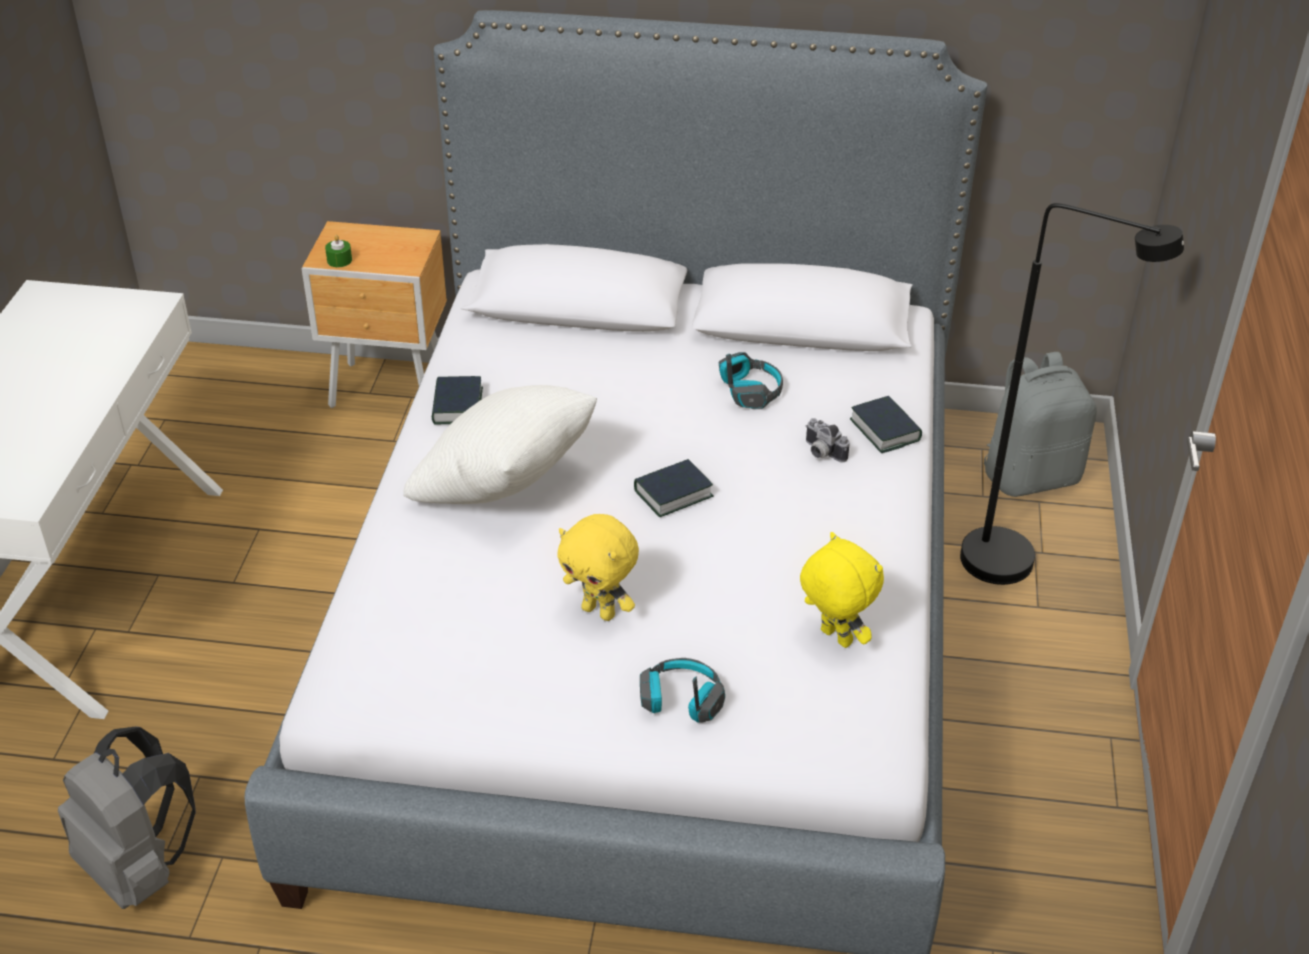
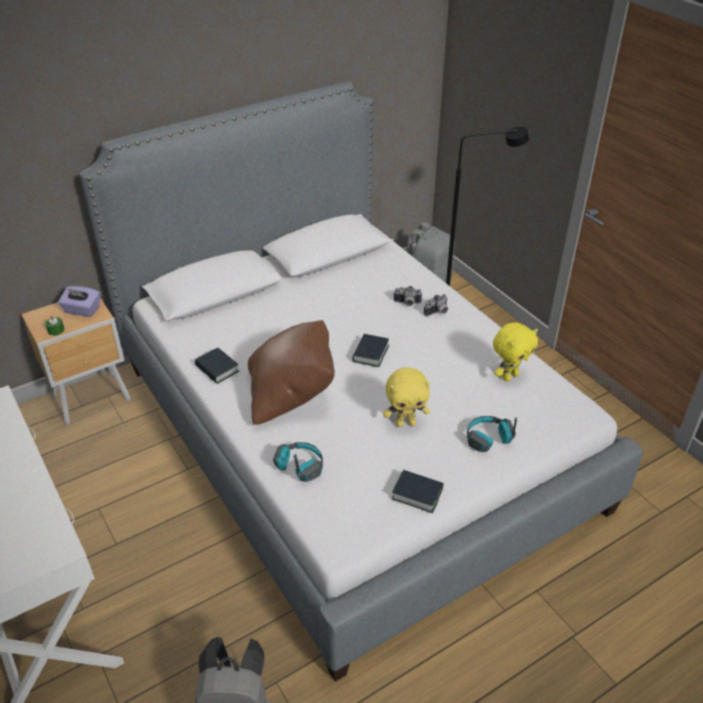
camera: 40 degrees left, 0 degrees up
white pillow [403,385,597,504] -> brown pillow [248,320,335,424]
headphones [719,352,783,409] -> headphones moved to [273,442,323,482]
yellow plush toy [800,532,884,648] -> yellow plush toy turned 135 degrees clockwise [493,322,538,381]
book [850,396,922,453] -> book moved to [392,470,444,513]
none -> purple tissue box [58,286,100,317]
none -> camera [424,294,448,317]

